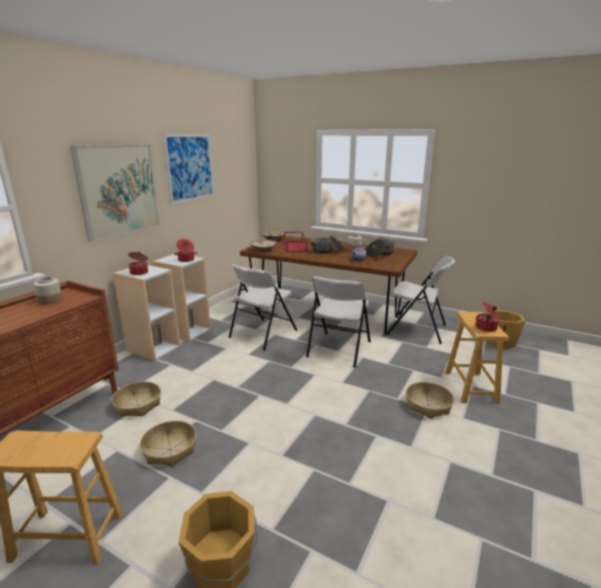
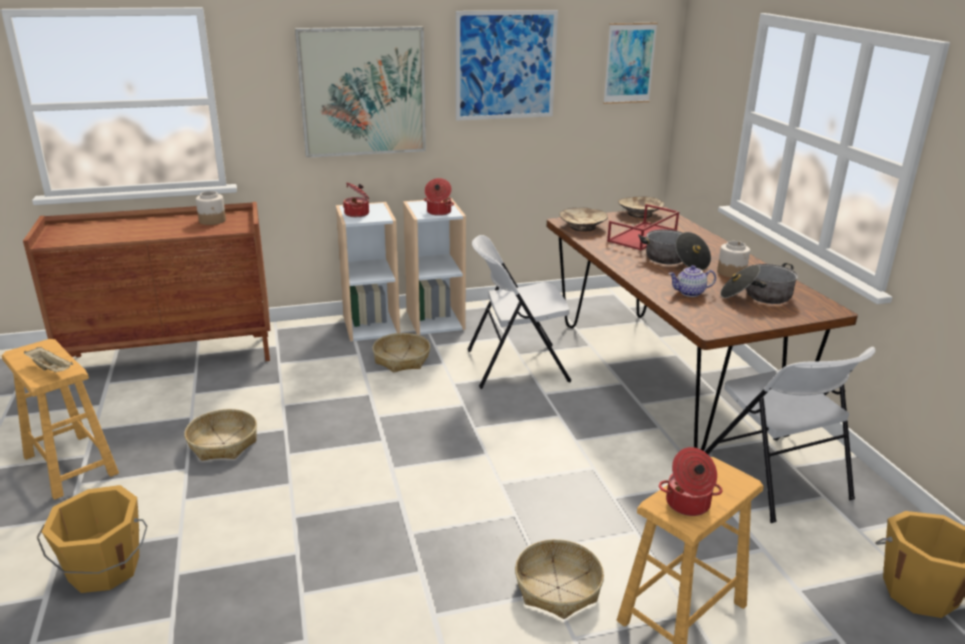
camera: 45 degrees right, 5 degrees up
basket [111,382,161,417] -> basket moved to [372,333,430,372]
white chair [306,276,371,367] -> none
none -> beige tray [24,347,73,372]
none -> picture [603,23,658,104]

